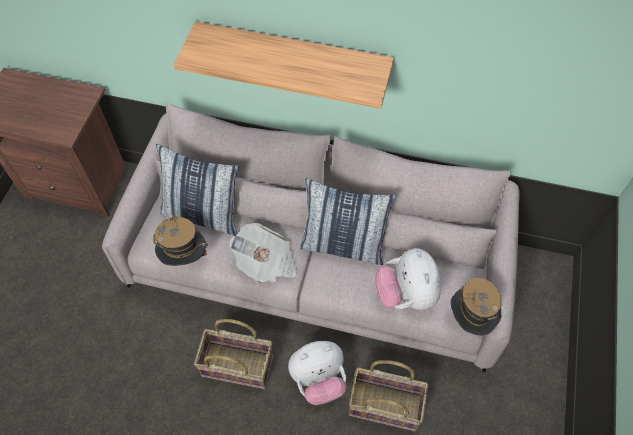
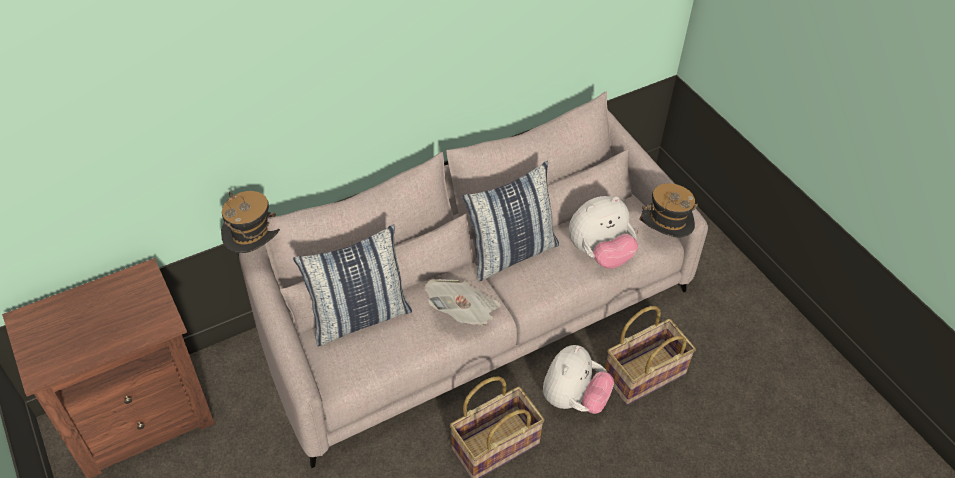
camera: 45 degrees left, 10 degrees down
hat [153,213,208,266] -> hat moved to [221,191,280,253]
shelf [174,21,394,109] -> none
plush toy [375,248,441,310] -> plush toy turned 60 degrees counterclockwise [568,196,638,269]

